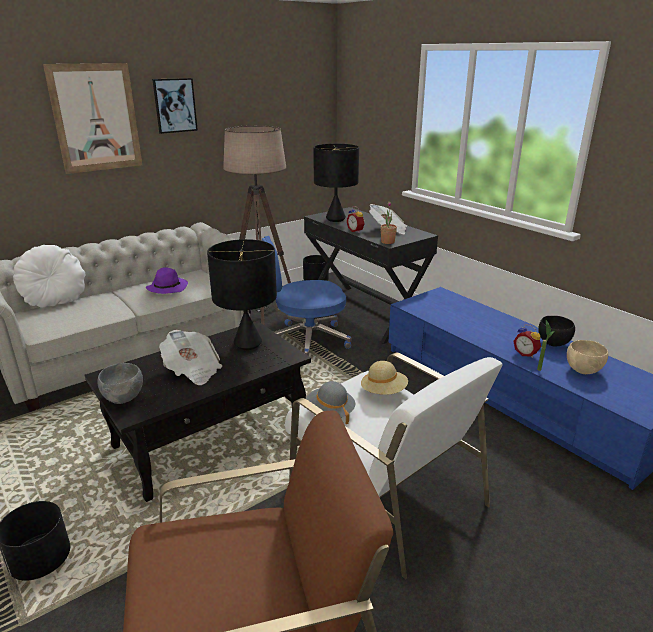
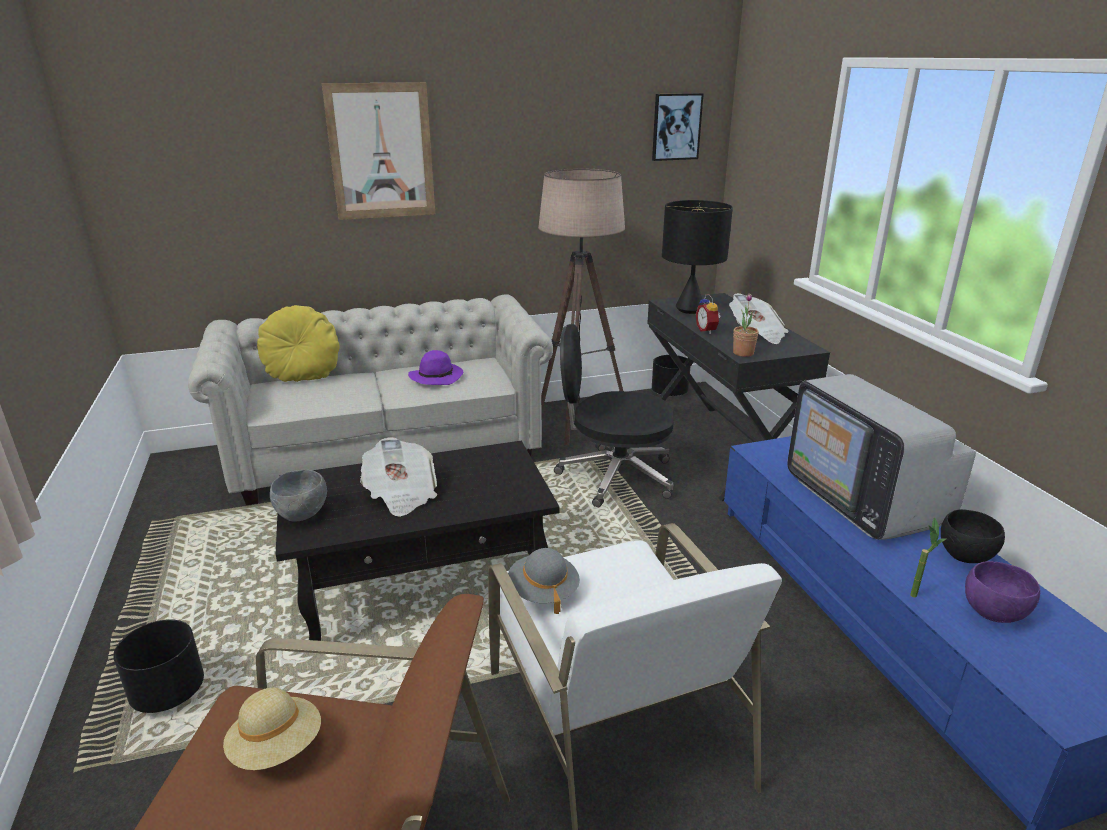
camera: 20 degrees right, 0 degrees up
white pillow [13,245,85,308] -> yellow pillow [257,305,340,382]
picture [152,78,198,134] -> picture moved to [652,93,704,161]
black table lamp [207,239,277,350] -> none
blue office chair [262,236,351,356] -> black office chair [554,324,674,507]
beige hat [361,361,408,395] -> beige hat moved to [223,688,321,770]
alarm clock [513,324,541,358] -> none
beige bowl [567,340,608,374] -> purple bowl [965,561,1040,623]
none -> television [787,374,976,540]

